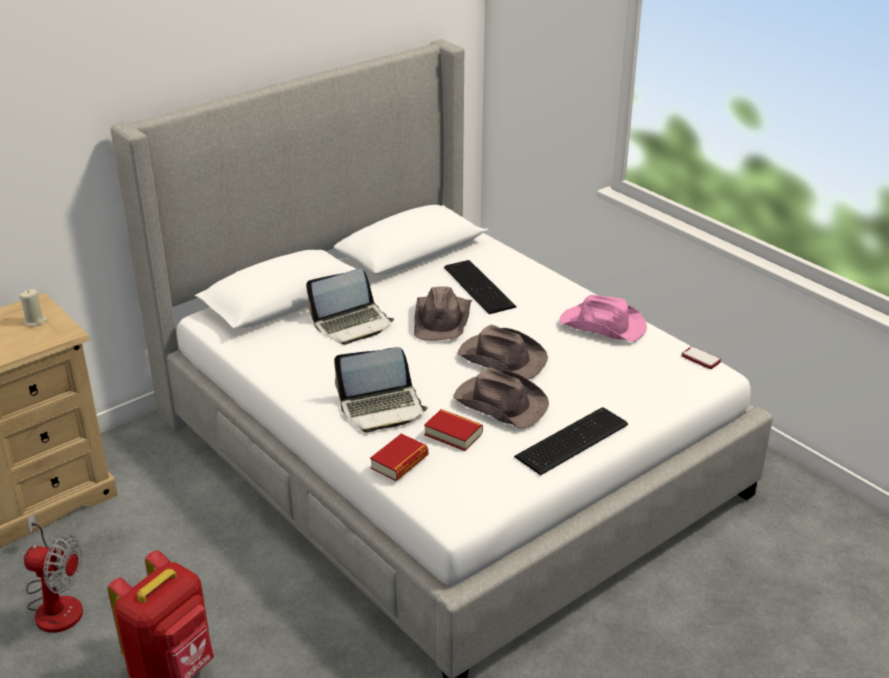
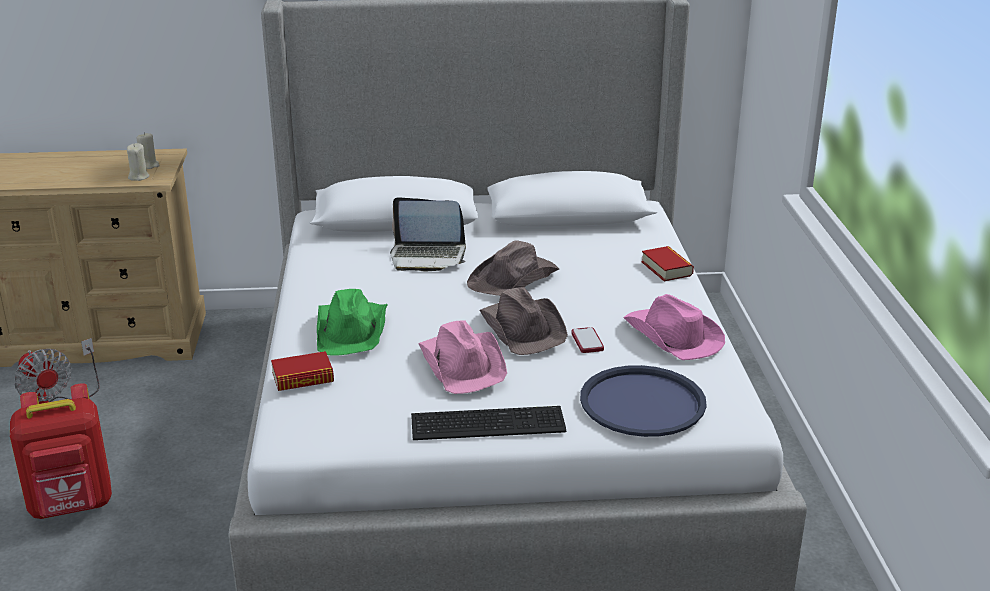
camera: 35 degrees right, 5 degrees down
laptop [334,347,428,432] -> green hat [317,289,388,355]
book [424,409,483,451] -> book moved to [641,246,694,281]
keyboard [444,260,517,314] -> none
brown hat [453,367,549,428] -> pink hat [418,320,507,394]
phone [682,346,721,369] -> phone moved to [571,327,604,353]
none -> beige candle [127,143,150,181]
none -> blue tray [580,365,707,437]

